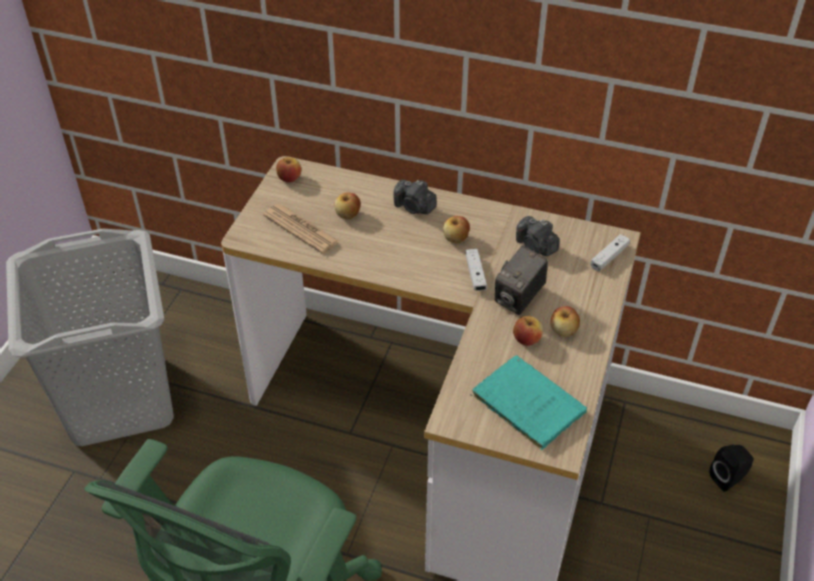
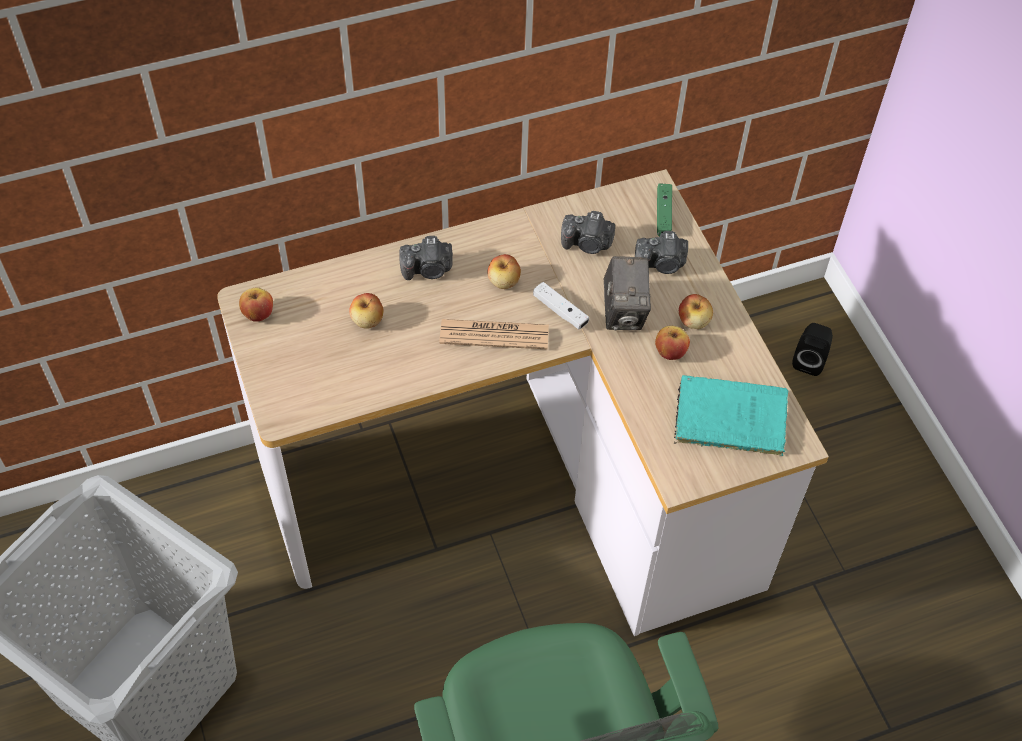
camera: 40 degrees left, 10 degrees up
newspaper [263,204,340,254] -> newspaper moved to [439,319,549,350]
white game controller [591,234,630,271] -> green game controller [657,184,672,236]
none -> camera [635,231,688,274]

